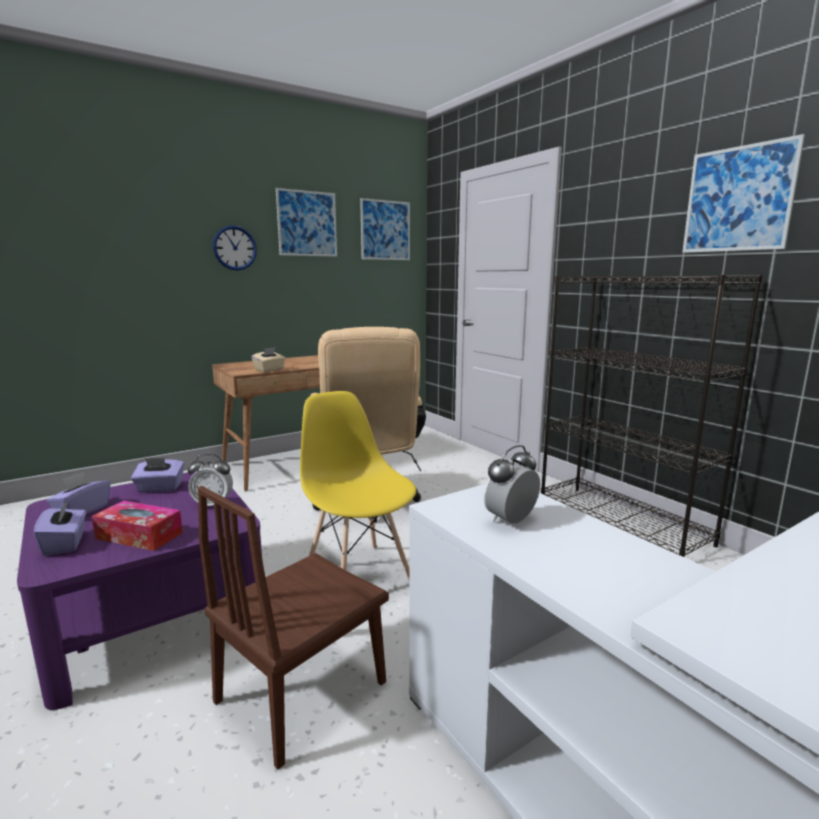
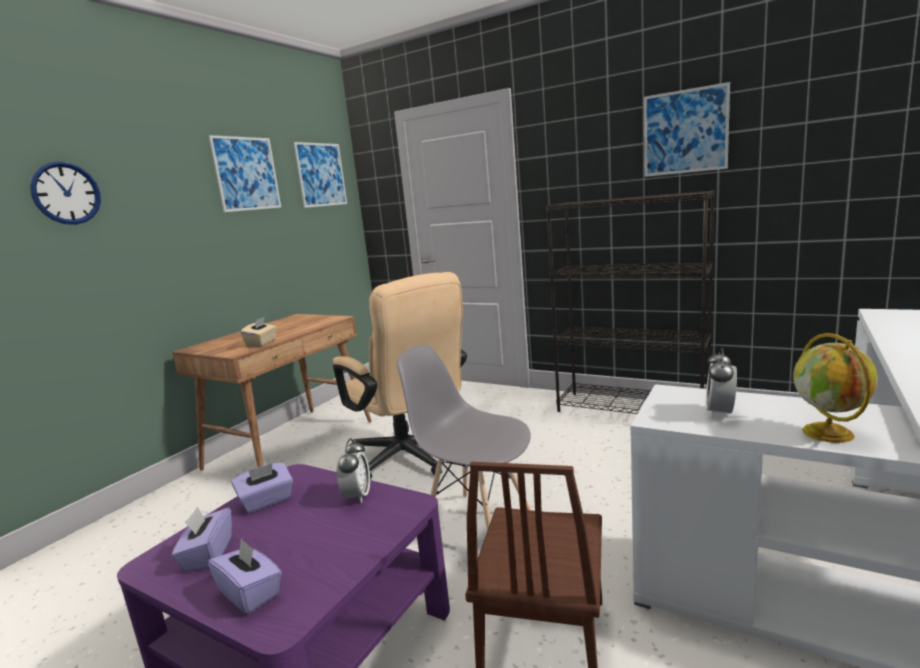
camera: 25 degrees left, 0 degrees up
tissue box [92,501,183,551] -> none
alarm clock [188,454,233,507] -> alarm clock turned 60 degrees counterclockwise [337,439,370,503]
wall clock [213,225,257,271] -> wall clock moved to [30,161,101,225]
yellow chair [300,391,416,579] -> grey chair [397,344,531,531]
none -> globe [793,333,878,443]

